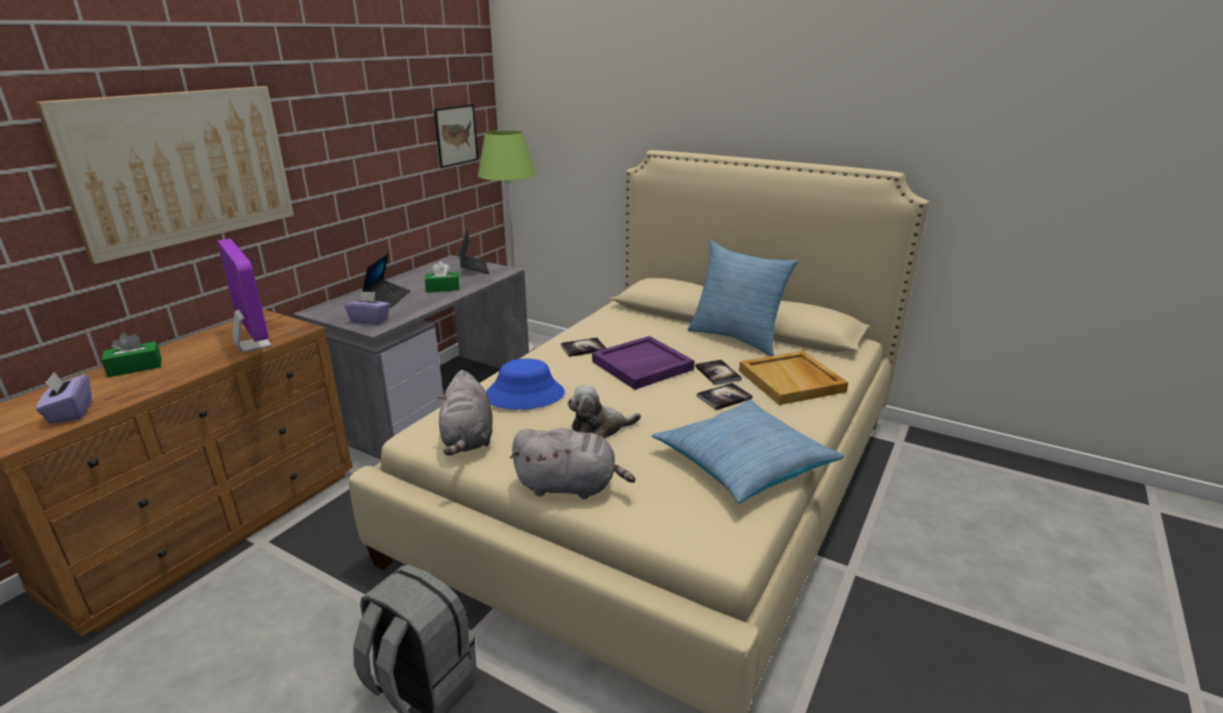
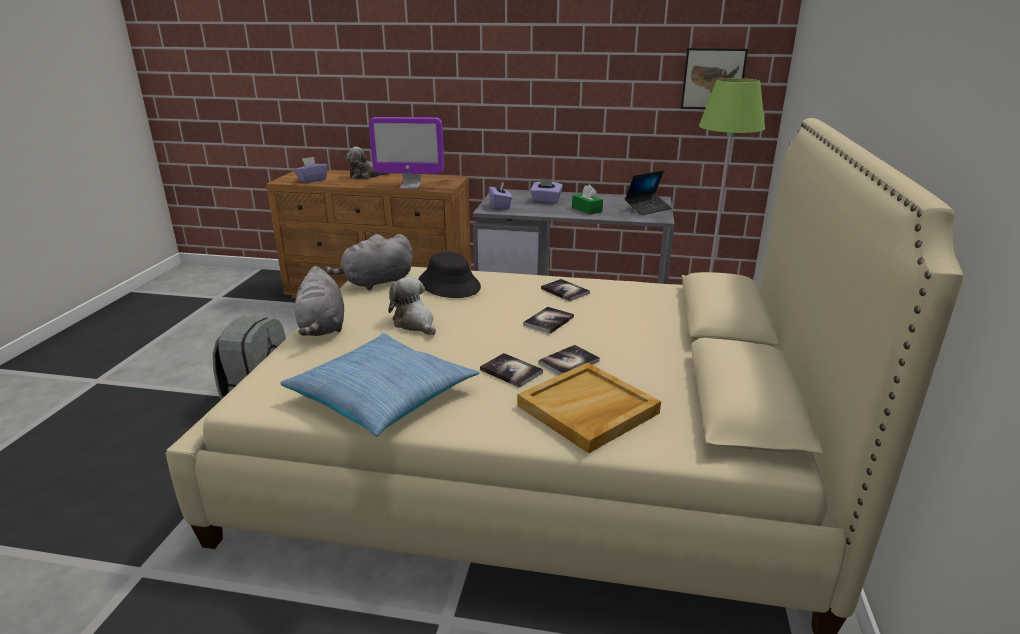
camera: 70 degrees right, 0 degrees up
picture [35,86,294,264] -> none
green tissue box [101,333,162,377] -> plush toy [345,147,389,179]
monitor [217,239,272,352] -> monitor turned 60 degrees clockwise [369,117,444,189]
laptop [362,253,410,307] -> purple tissue box [530,178,563,203]
blue hat [486,359,565,410] -> black hat [418,251,481,298]
purple tray [592,336,695,390] -> book [523,307,574,334]
pillow [688,241,799,356] -> none

